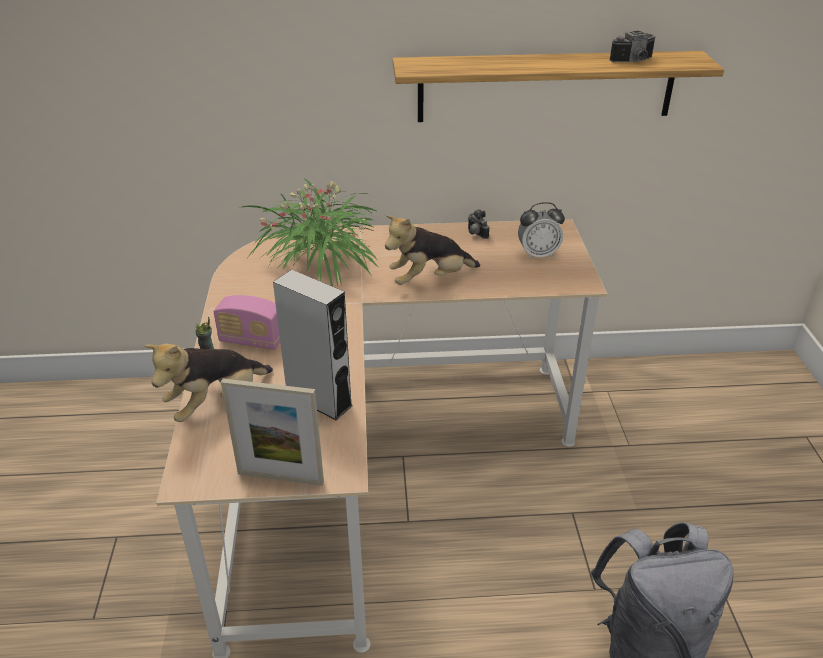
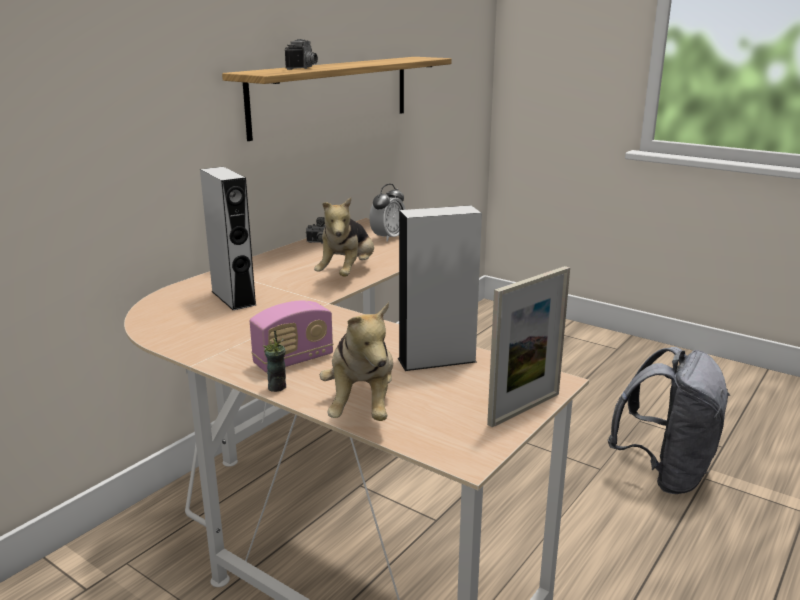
camera: 50 degrees left, 15 degrees down
potted plant [242,179,379,287] -> grey speaker [200,167,256,310]
camera [610,31,656,62] -> camera moved to [285,39,318,70]

